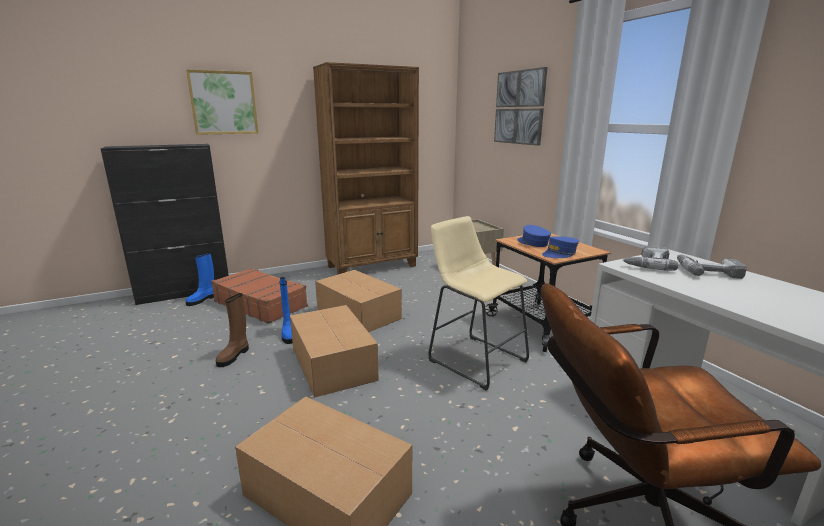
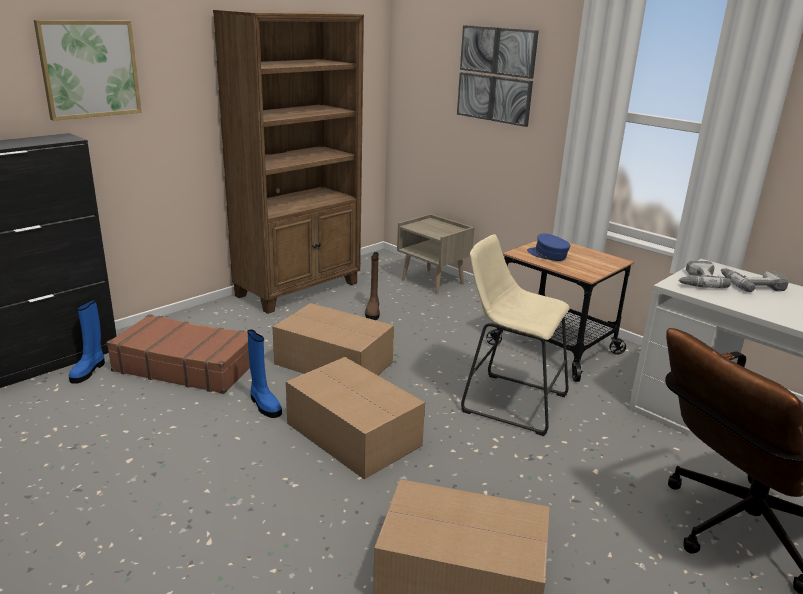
camera: 20 degrees left, 5 degrees up
brown boot [216,293,249,367] -> brown boot moved to [365,252,380,320]
blue cap [542,236,579,258] -> none

